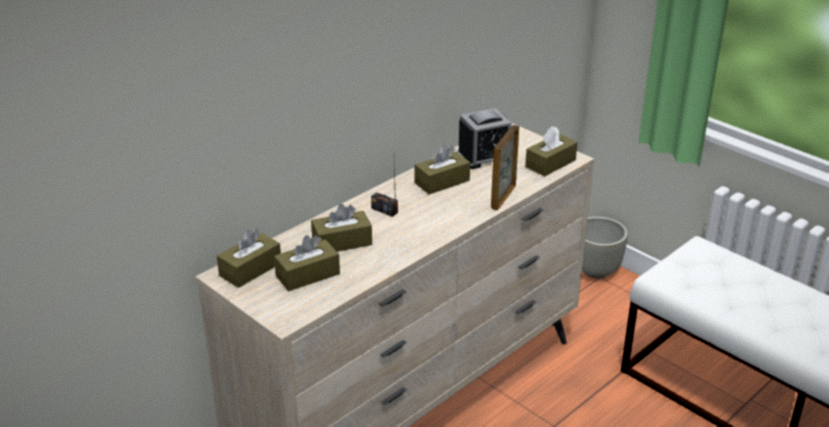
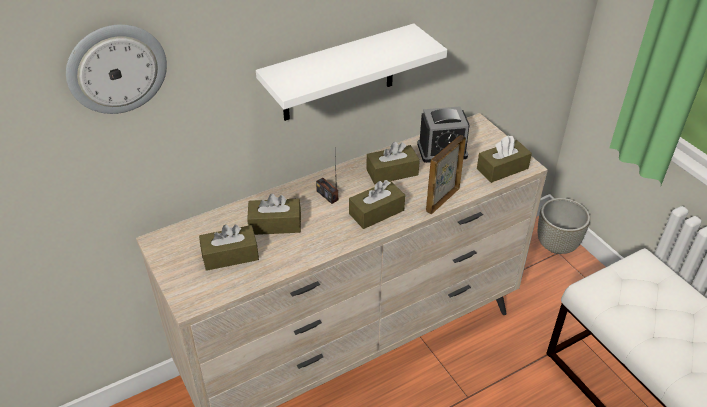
camera: 15 degrees right, 10 degrees up
brown tissue box [217,228,281,288] -> brown tissue box moved to [349,180,405,229]
none -> wall clock [66,25,167,114]
none -> white shelf [256,23,447,121]

